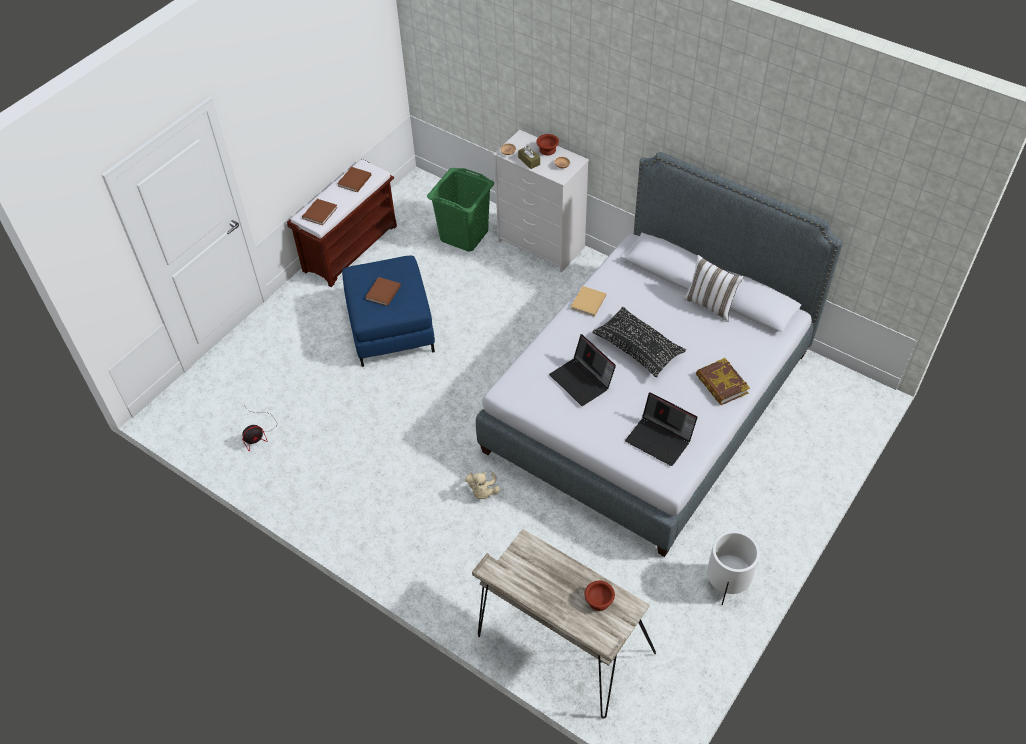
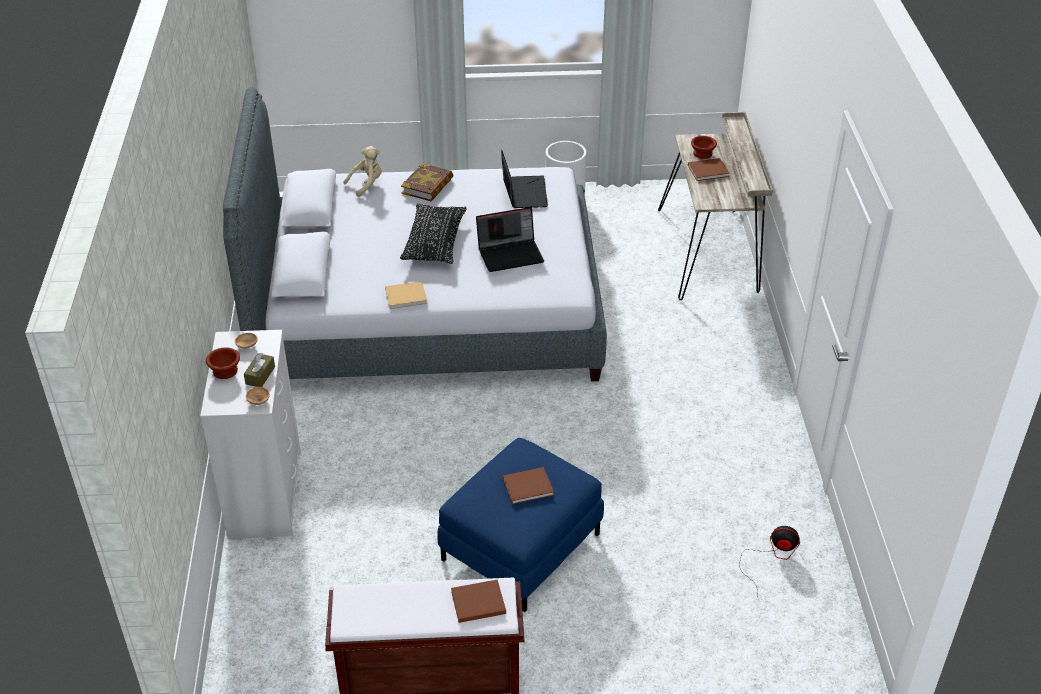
camera: 130 degrees left, 10 degrees down
brown book [337,167,371,192] -> brown book moved to [688,158,730,181]
green laundry basket [427,168,494,252] -> none
beige plush toy [465,472,500,499] -> beige plush toy moved to [343,146,382,197]
laptop [549,334,616,406] -> laptop turned 60 degrees clockwise [476,207,544,272]
white pillow [683,255,744,322] -> none

